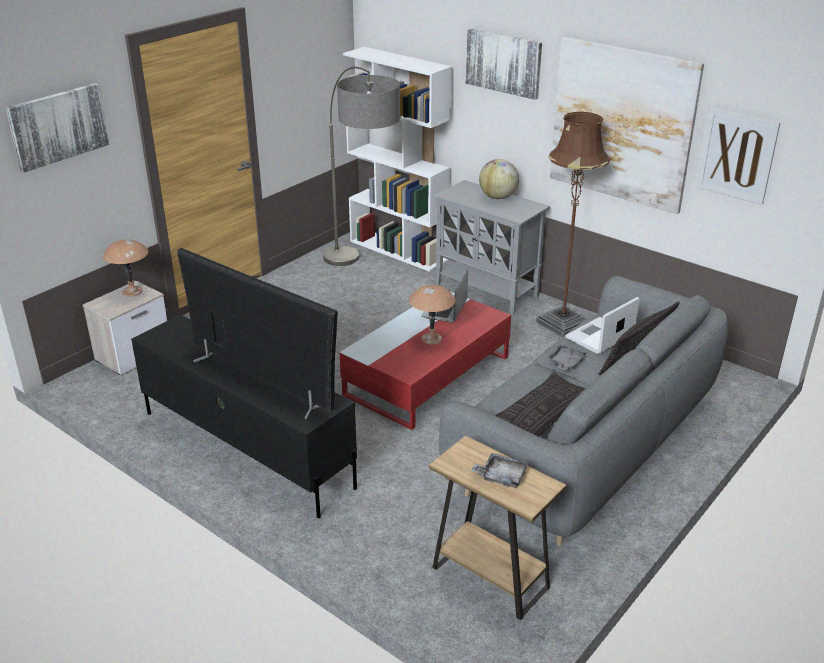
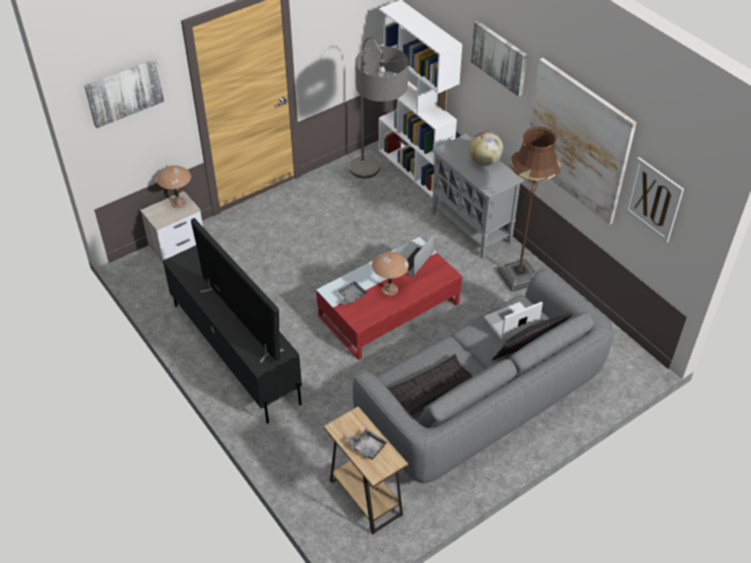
camera: 15 degrees right, 15 degrees up
grey tray [546,344,586,370] -> grey tray moved to [337,281,368,305]

